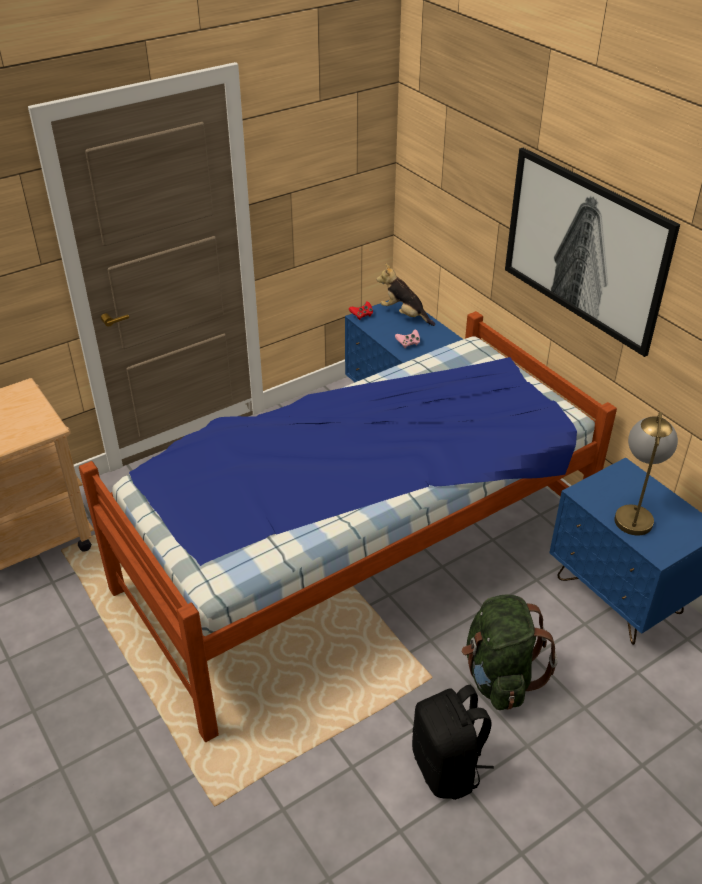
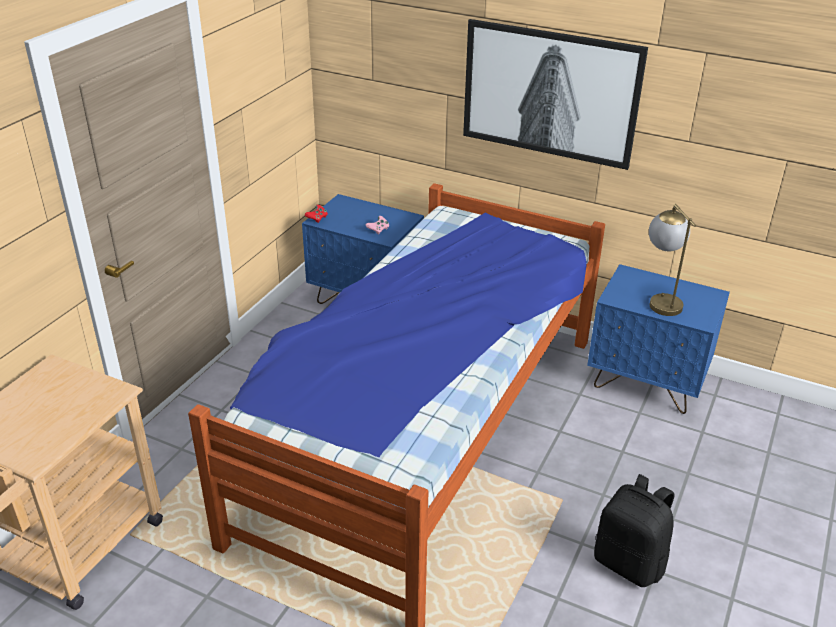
camera: 30 degrees left, 5 degrees down
plush toy [377,263,435,326] -> none
green backpack [462,594,558,710] -> none

